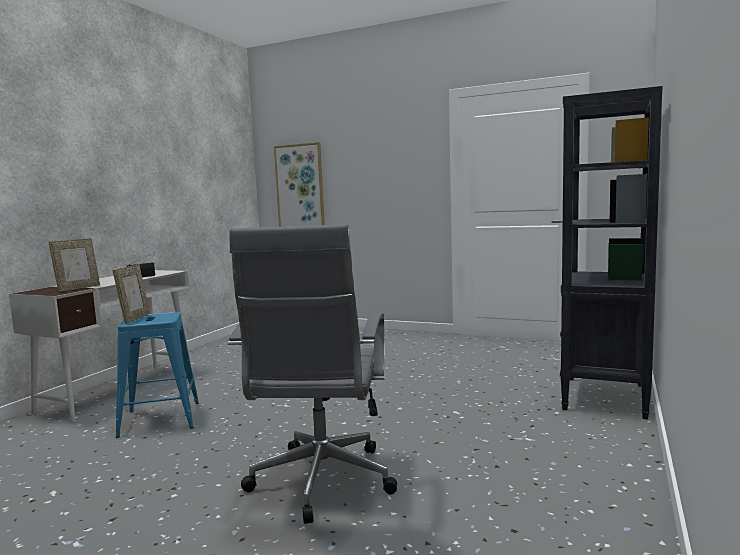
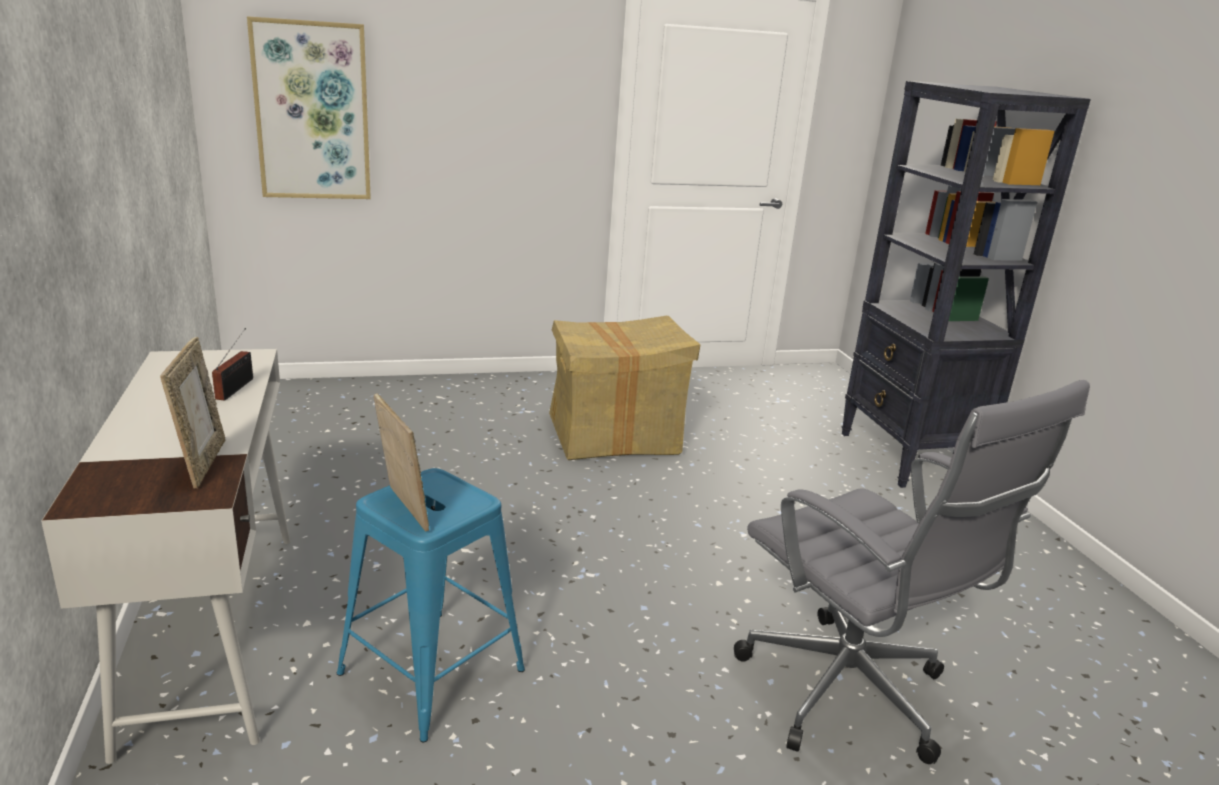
camera: 40 degrees left, 15 degrees up
none -> cardboard box [549,316,701,460]

